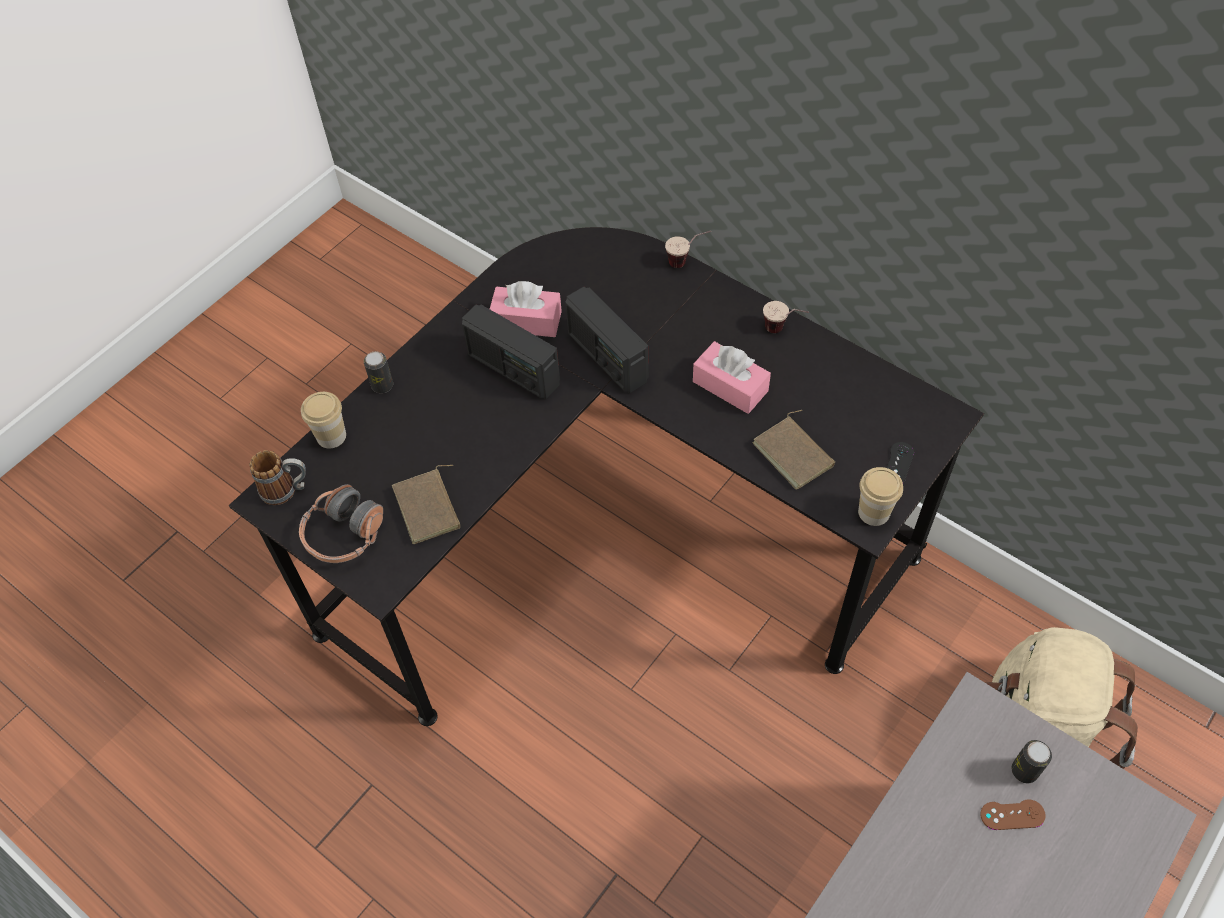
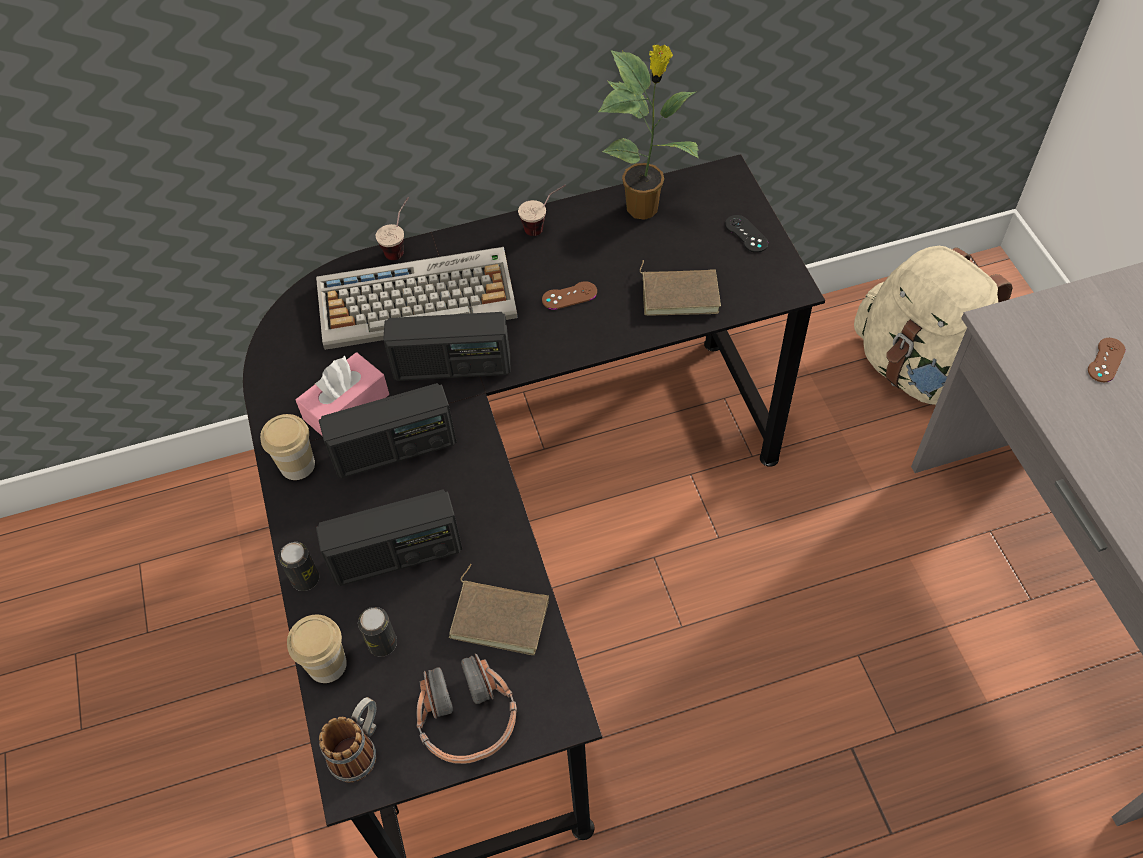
camera: 55 degrees left, 0 degrees up
pink tissue box [693,341,771,414] -> brown game controller [542,281,597,310]
cup [858,467,903,526] -> cup moved to [260,414,315,480]
can [1011,740,1052,783] -> can moved to [358,607,397,657]
none -> keyboard [316,247,518,350]
none -> radio [316,489,462,586]
none -> potted plant [598,45,699,220]

